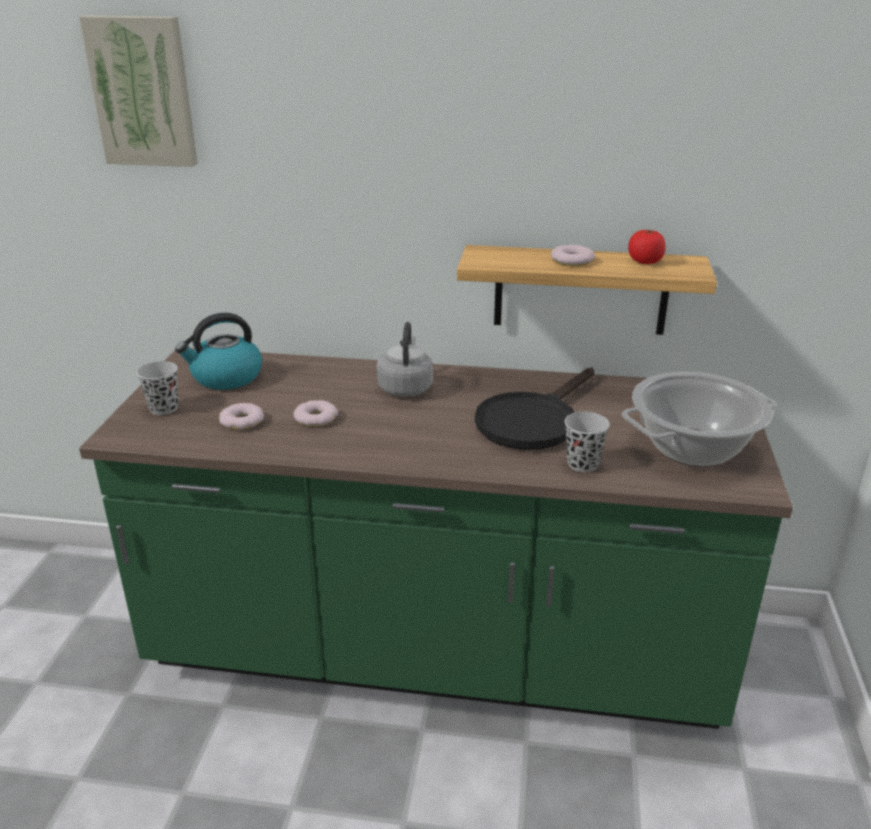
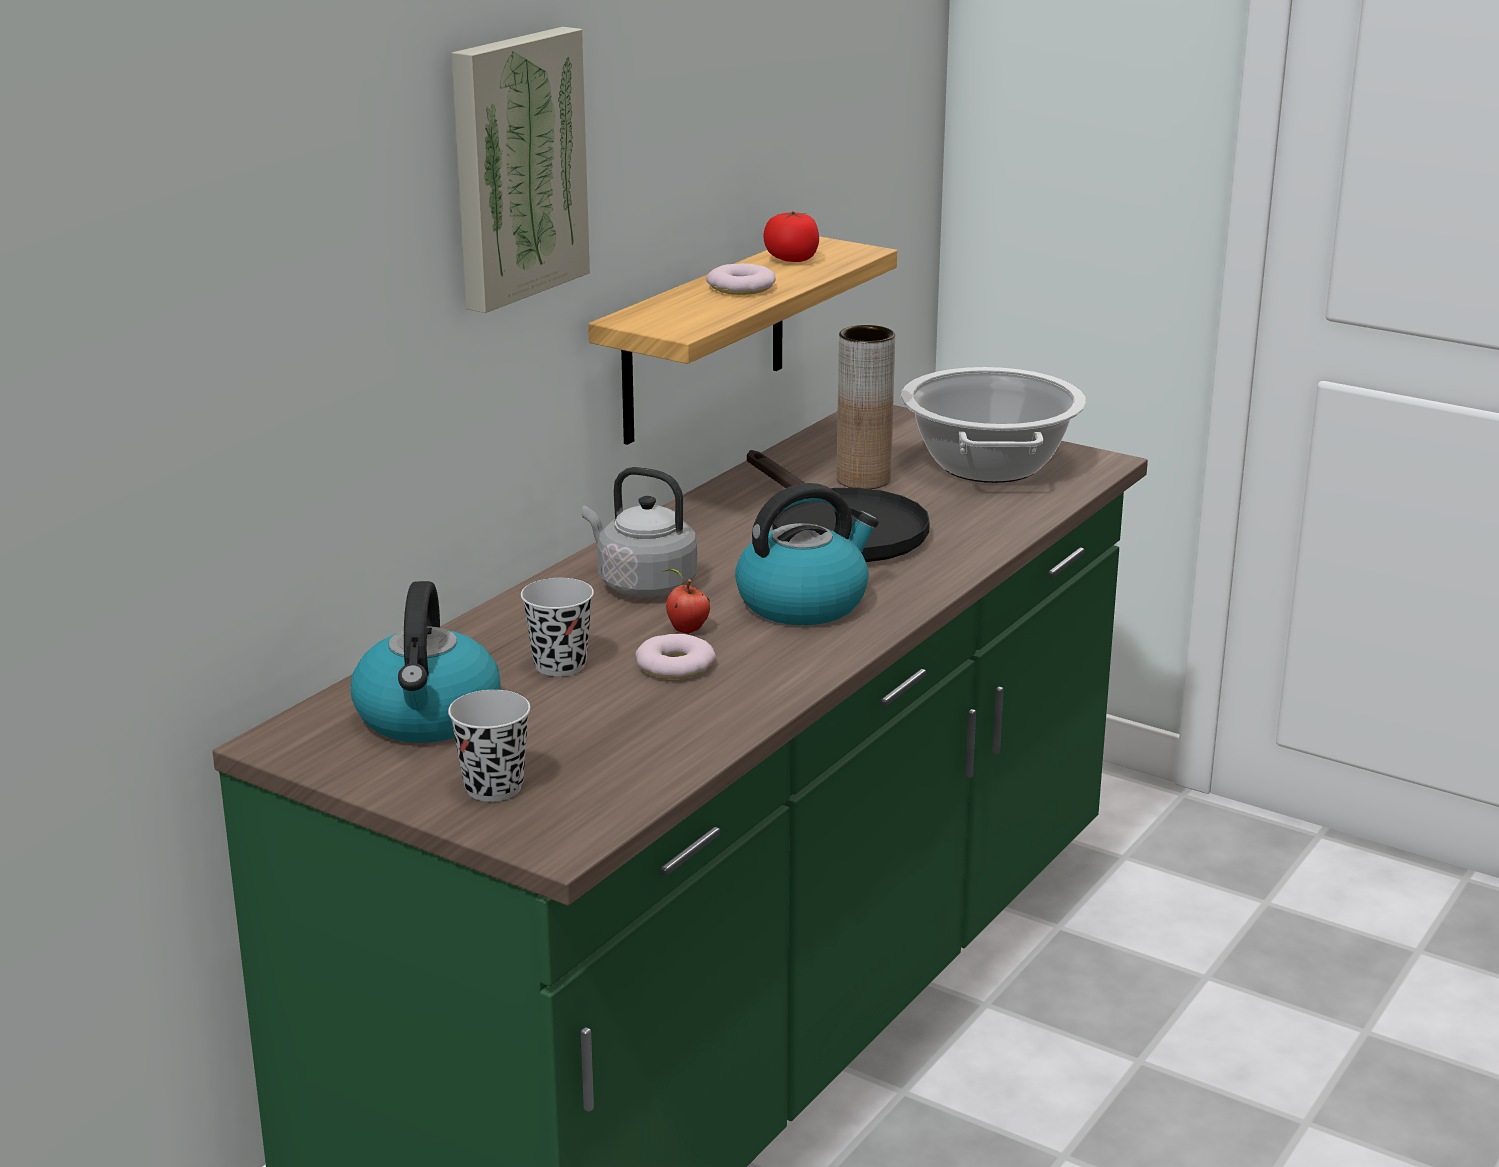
camera: 65 degrees left, 5 degrees down
picture [79,15,198,167] -> picture moved to [451,27,590,313]
donut [219,403,264,430] -> none
black cup [565,412,610,472] -> black cup moved to [521,578,594,677]
none -> apple [664,569,710,634]
none -> kettle [735,483,879,625]
none -> brown vase [836,325,895,489]

